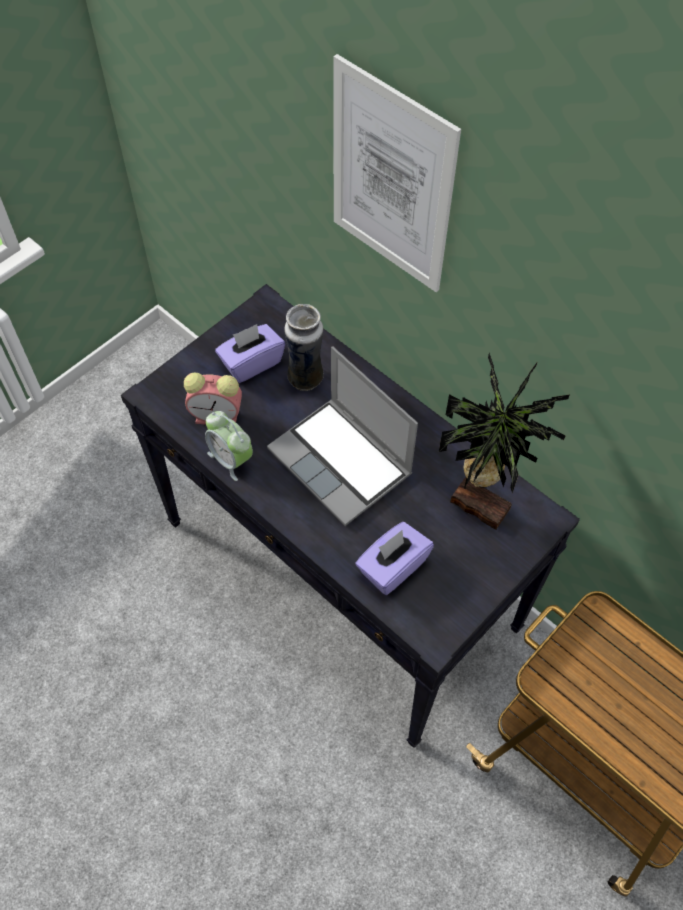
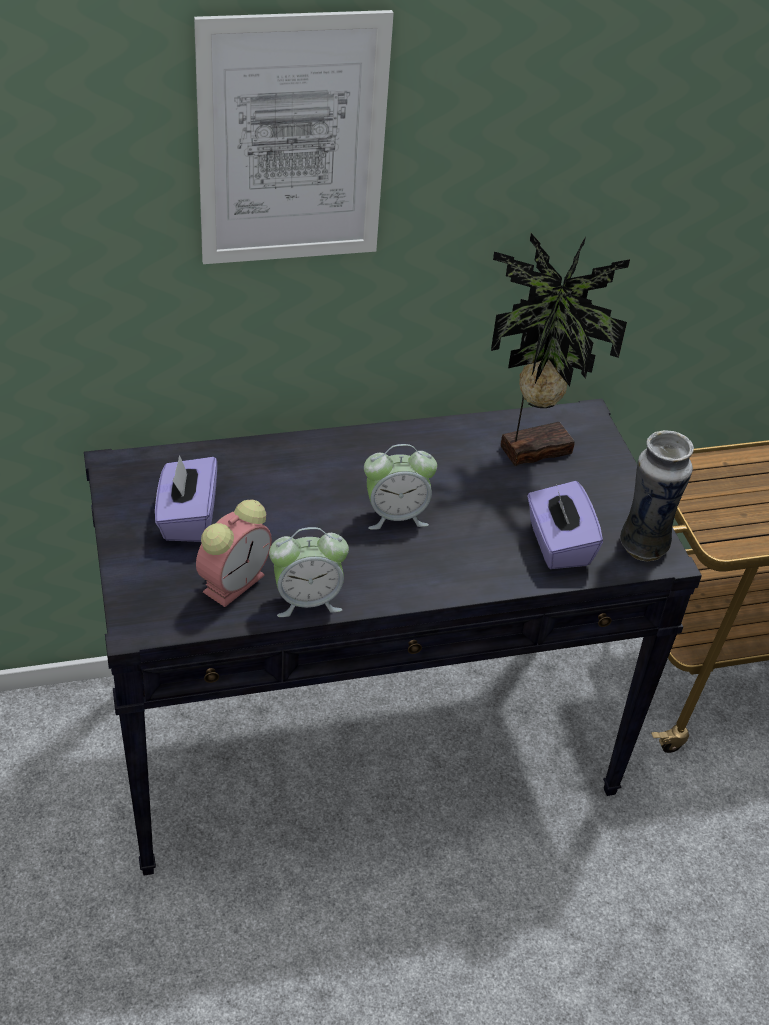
camera: 60 degrees left, 15 degrees down
laptop [267,347,418,526] -> alarm clock [364,444,437,530]
vase [284,304,324,391] -> vase moved to [620,430,694,561]

